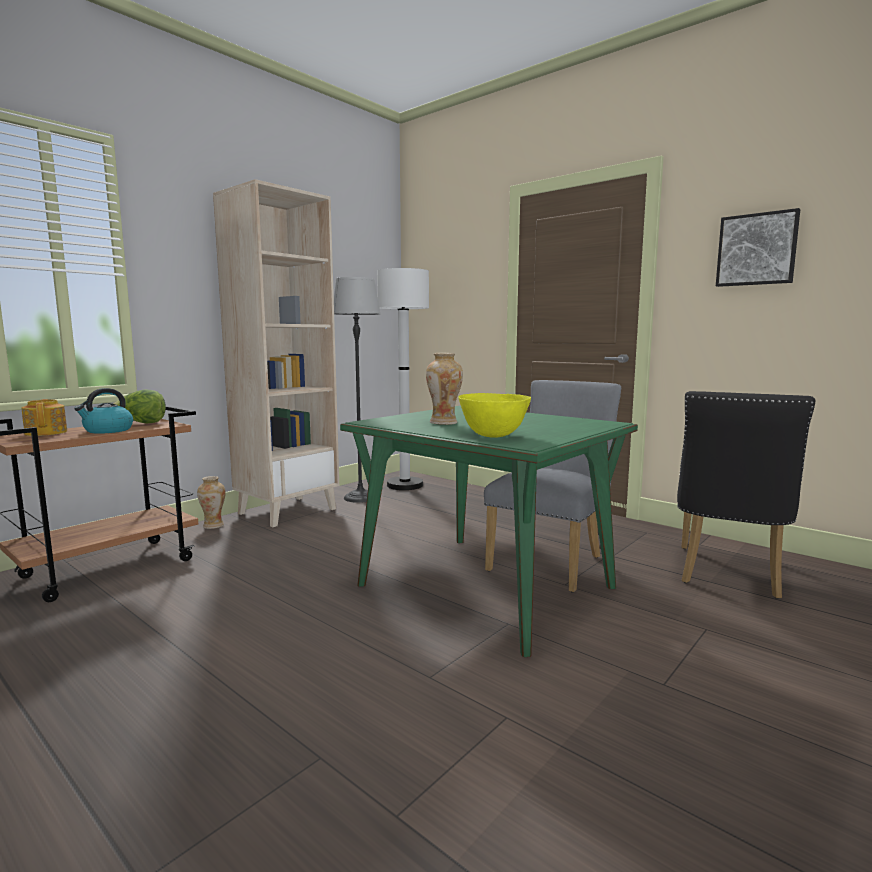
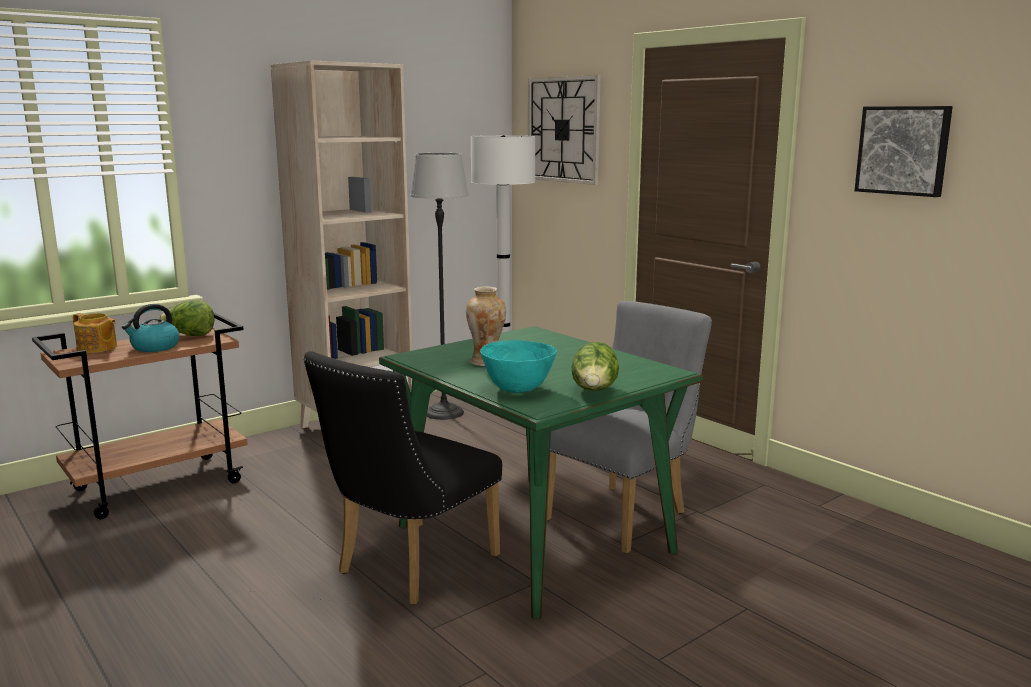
camera: 10 degrees right, 5 degrees up
teapot [22,399,67,436] -> teapot turned 135 degrees clockwise [73,313,117,353]
vase [197,476,226,529] -> none
yellow bowl [458,393,531,438] -> turquoise bowl [480,340,557,393]
black chair [677,391,815,599] -> black chair moved to [303,351,502,605]
none -> wall clock [528,75,601,185]
none -> lettuce [572,342,619,391]

